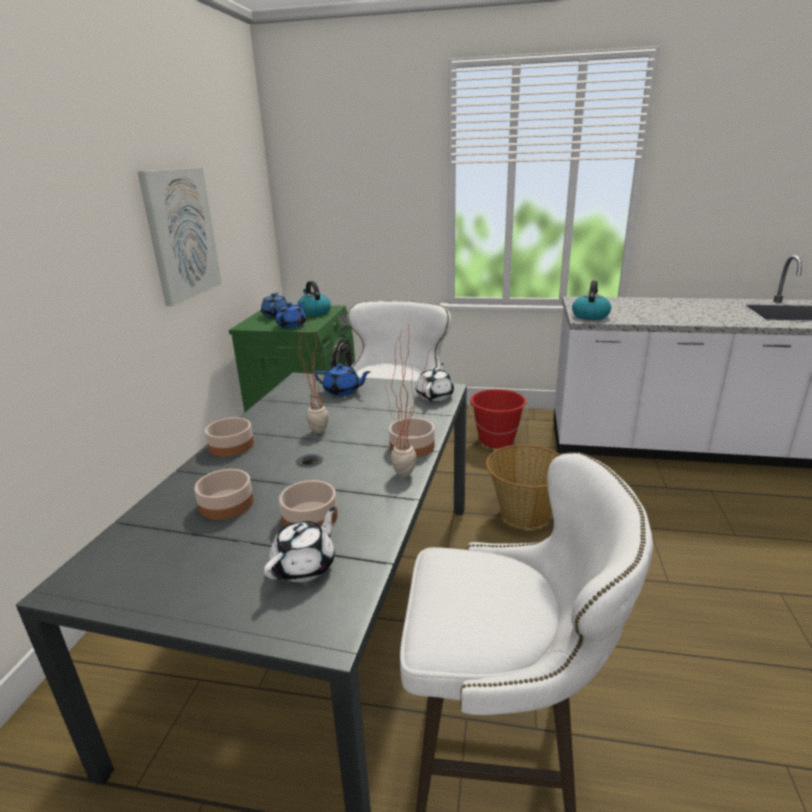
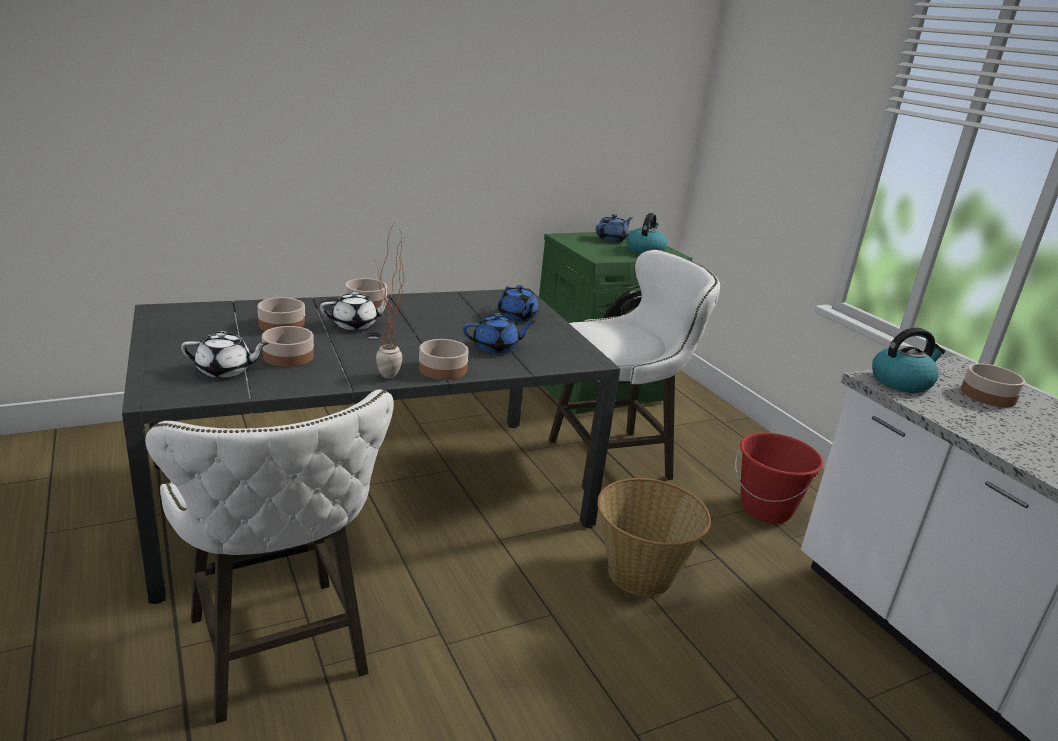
camera: 50 degrees right, 0 degrees up
picture [137,167,222,306] -> none
blue teapot [276,302,306,328] -> blue teapot moved to [463,313,535,353]
potted plant [296,301,329,434] -> none
white teapot [416,363,454,401] -> white teapot moved to [320,291,393,330]
none -> bowl [961,363,1025,407]

